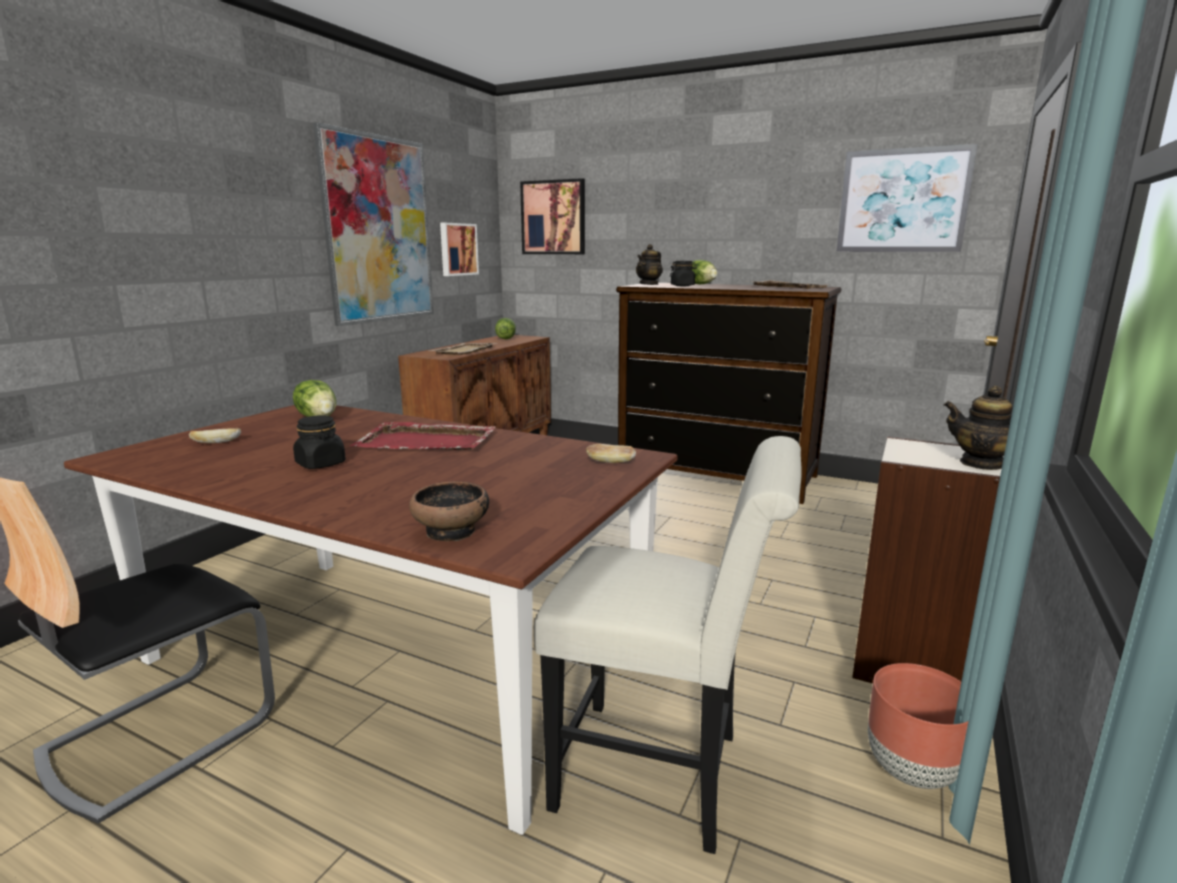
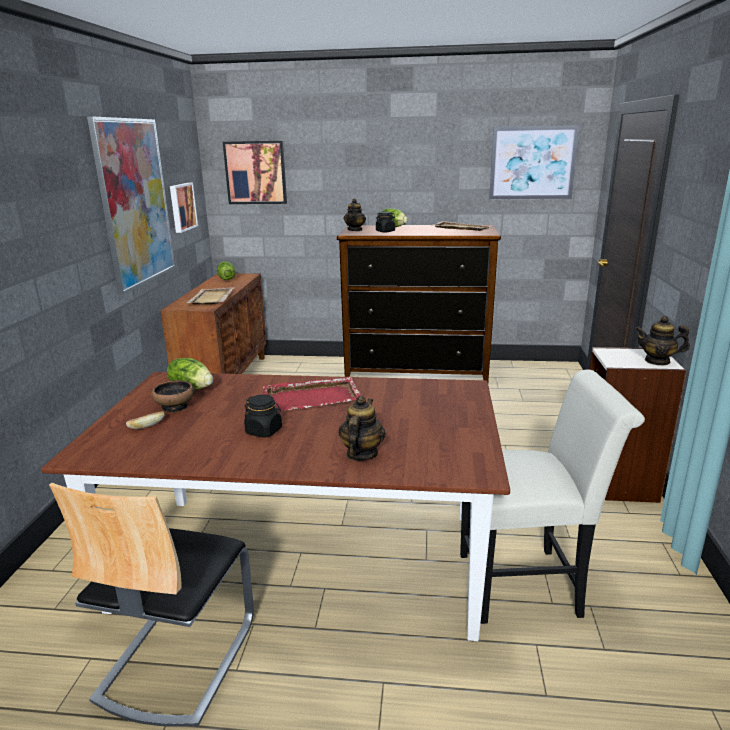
camera: 20 degrees left, 5 degrees up
bowl [409,482,489,541] -> bowl moved to [151,380,195,412]
bread [586,444,636,463] -> none
brown planter [868,663,968,789] -> none
none -> teapot [338,396,386,461]

